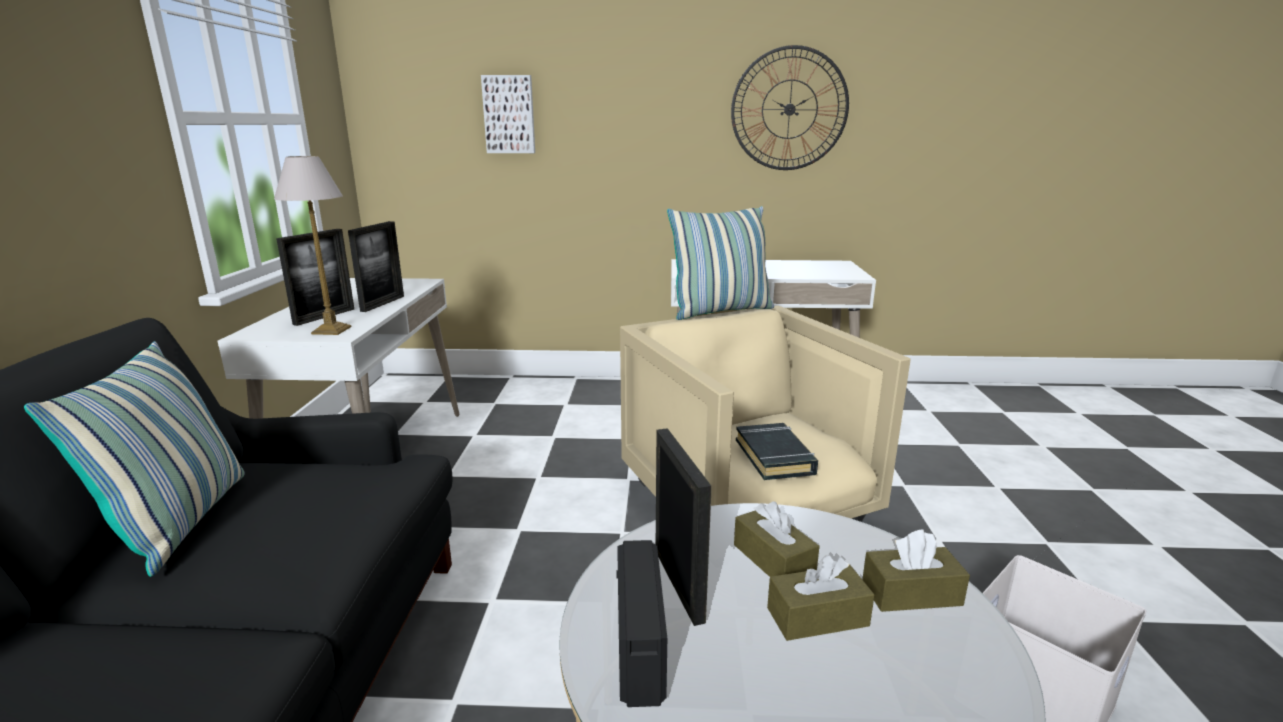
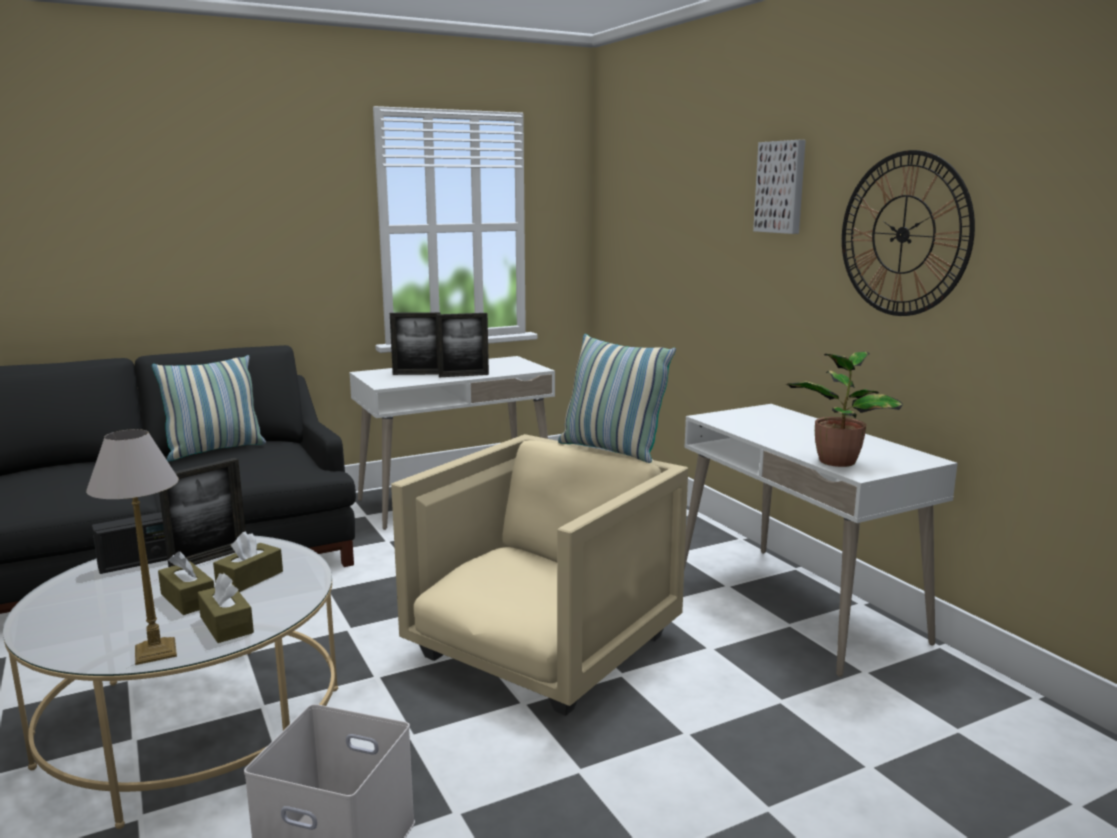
camera: 60 degrees right, 5 degrees down
table lamp [274,156,351,335] -> table lamp moved to [86,429,179,665]
picture [481,75,535,153] -> picture moved to [753,140,806,234]
black book [736,423,818,480] -> none
none -> potted plant [786,351,903,467]

